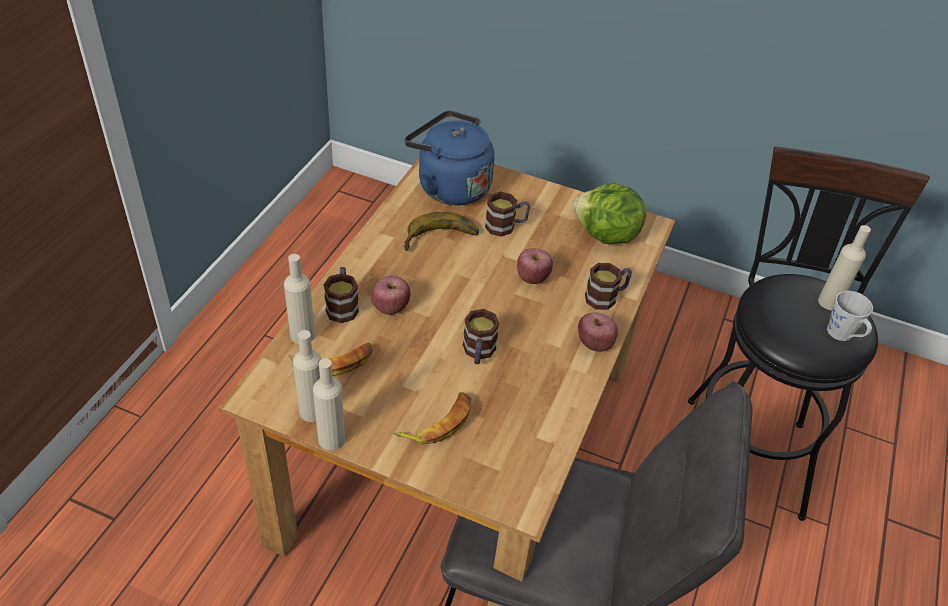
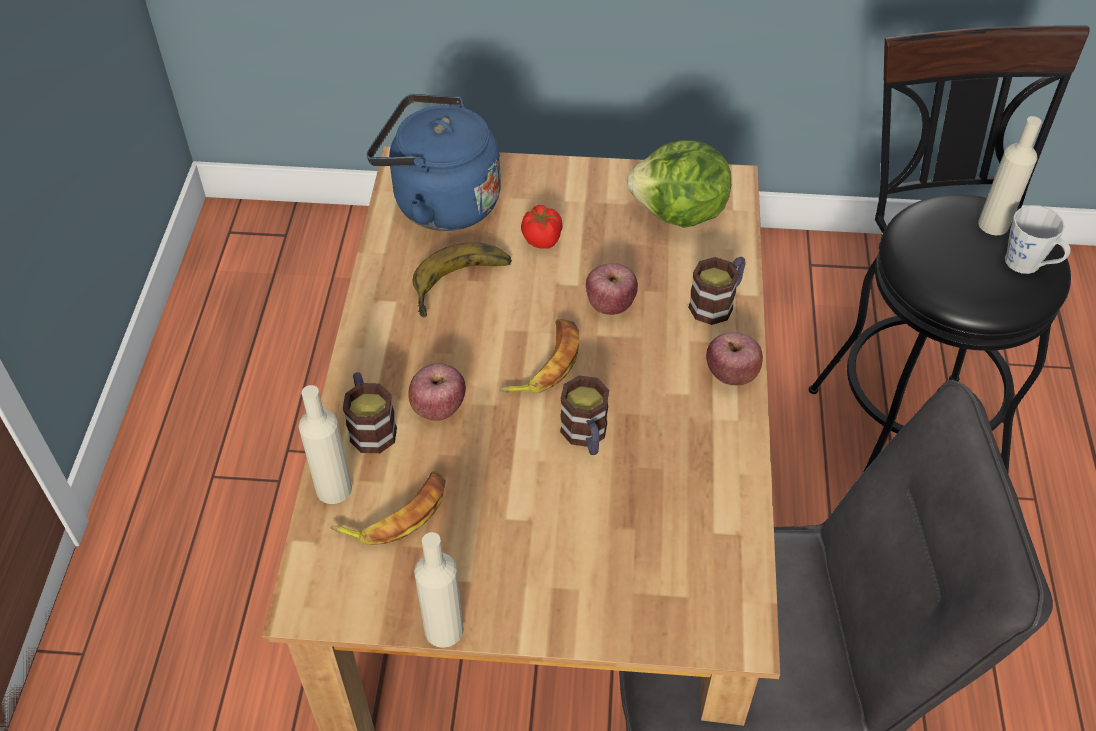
camera: 15 degrees left, 5 degrees up
beige bottle [293,330,321,422] -> none
banana [393,392,471,445] -> banana moved to [499,319,579,393]
mug [485,191,530,237] -> tomato [521,205,562,249]

